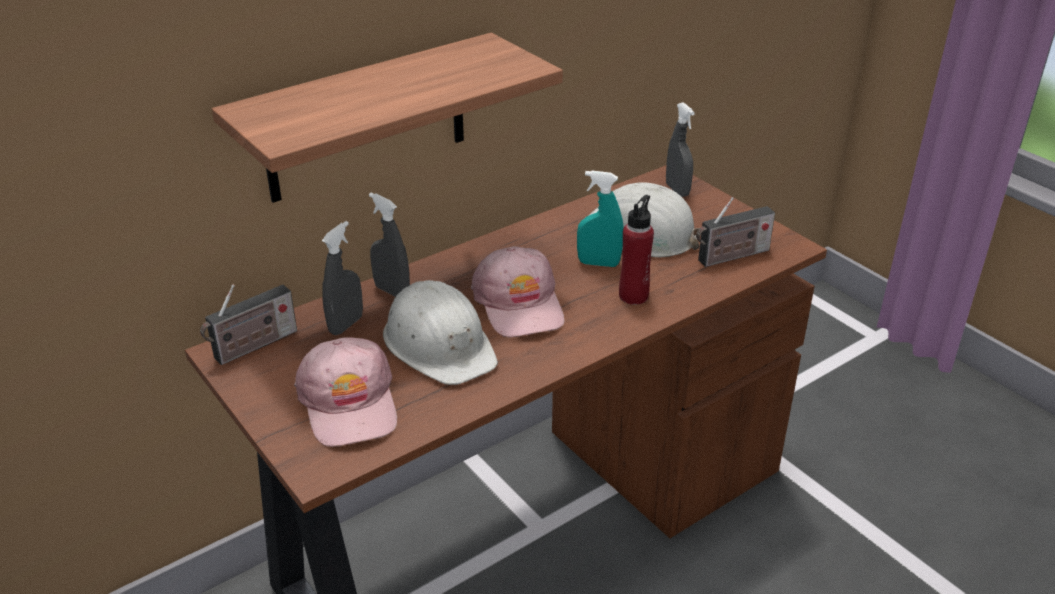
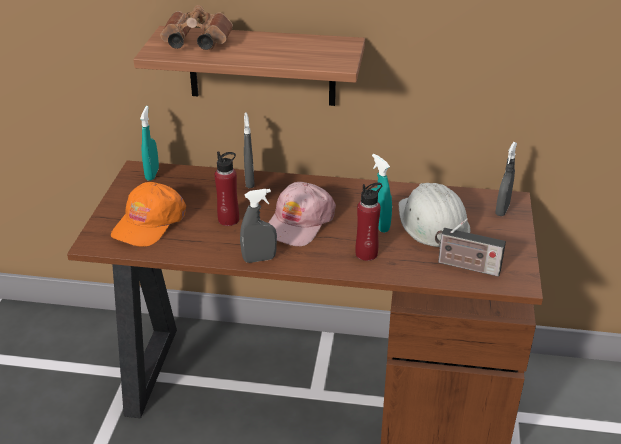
camera: 45 degrees right, 0 degrees up
radio [200,284,297,365] -> turquoise spray bottle [140,106,159,181]
pink cap [294,337,397,447] -> orange cap [111,182,186,247]
grey spray bottle [322,221,363,335] -> grey spray bottle moved to [240,189,277,263]
white hard hat [383,280,498,385] -> red bottle [215,151,239,226]
none -> brown binoculars [161,5,233,50]

